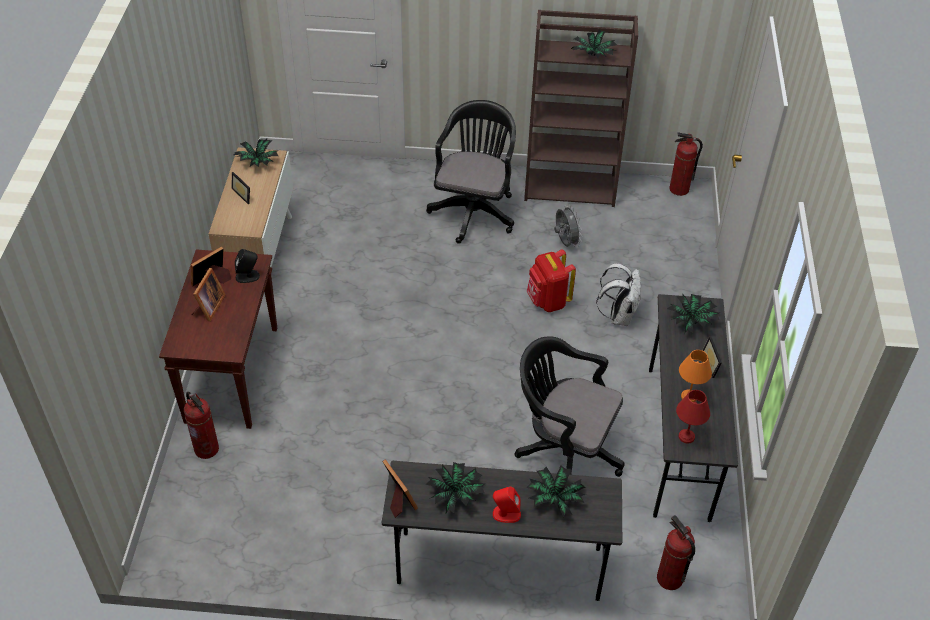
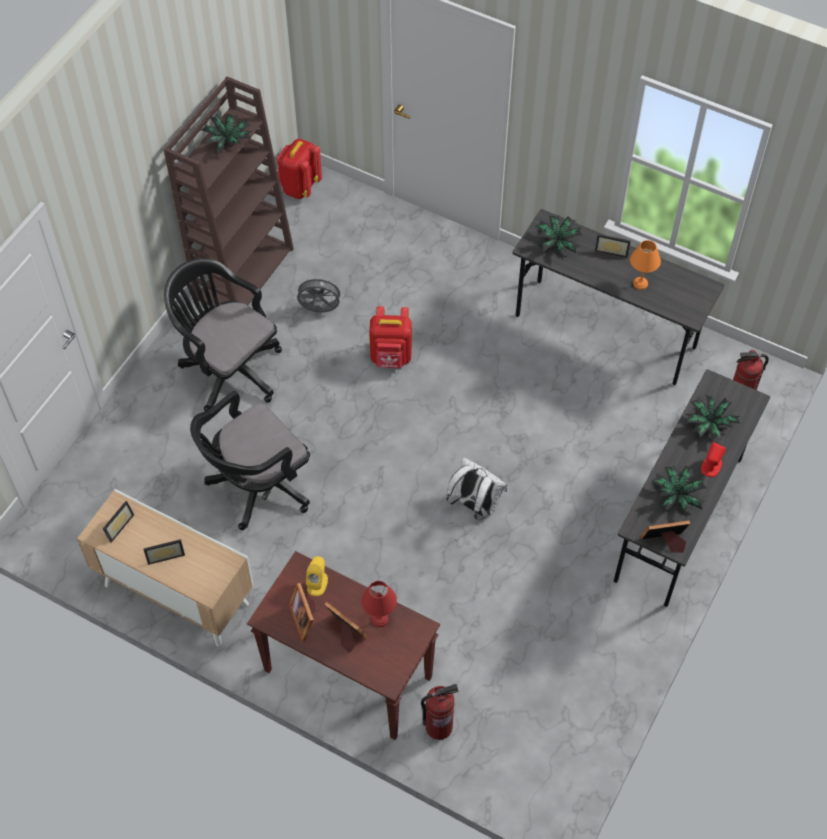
camera: 65 degrees left, 10 degrees up
potted plant [234,138,279,167] -> picture frame [103,501,134,543]
black speaker [235,249,260,283] -> yellow speaker [306,556,328,596]
black office chair [514,336,625,477] -> black office chair moved to [190,391,310,530]
white backpack [596,263,641,326] -> white backpack moved to [446,458,507,521]
fire extinguisher [669,133,703,196] -> red backpack [277,139,322,199]
red table lamp [676,390,710,444] -> red table lamp moved to [361,581,397,627]

